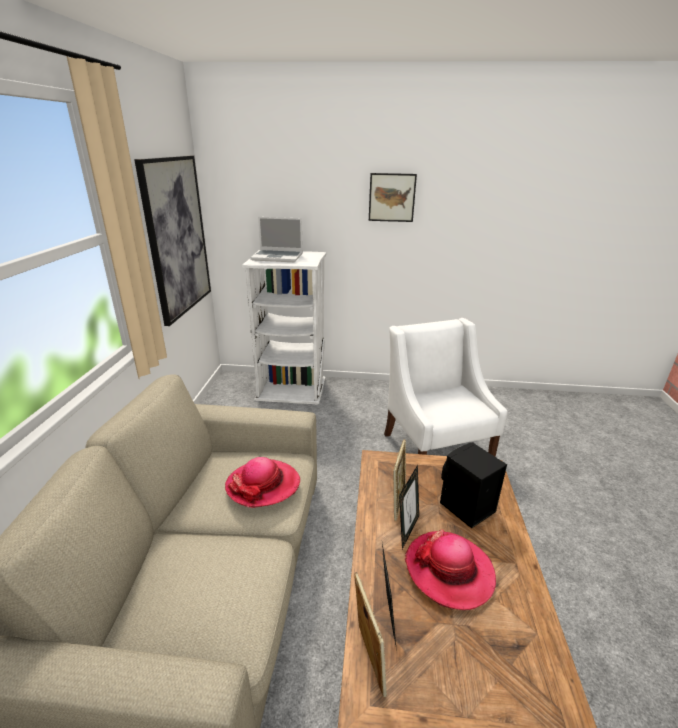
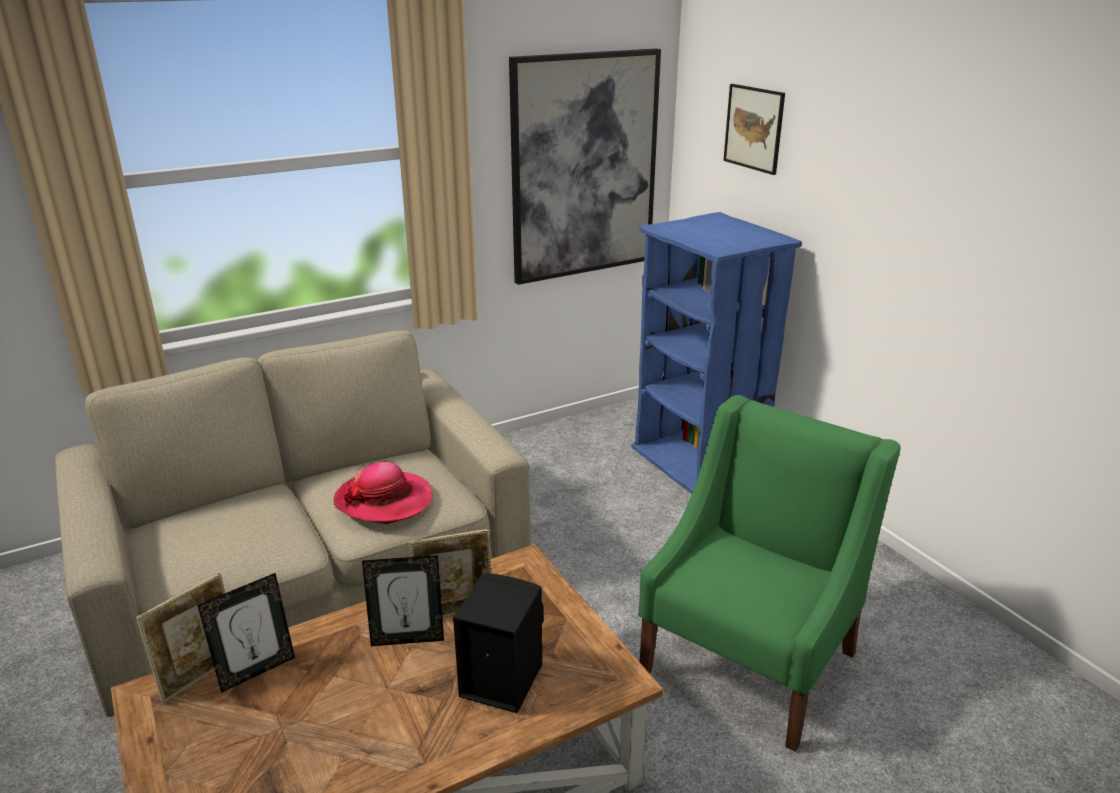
camera: 55 degrees right, 0 degrees up
white bookcase [242,250,326,405] -> blue bookcase [631,212,802,494]
laptop [250,217,303,262] -> none
picture [369,173,417,222] -> picture moved to [723,84,785,175]
white armchair [384,318,507,457] -> green armchair [638,395,901,752]
hat [405,530,496,610] -> none

